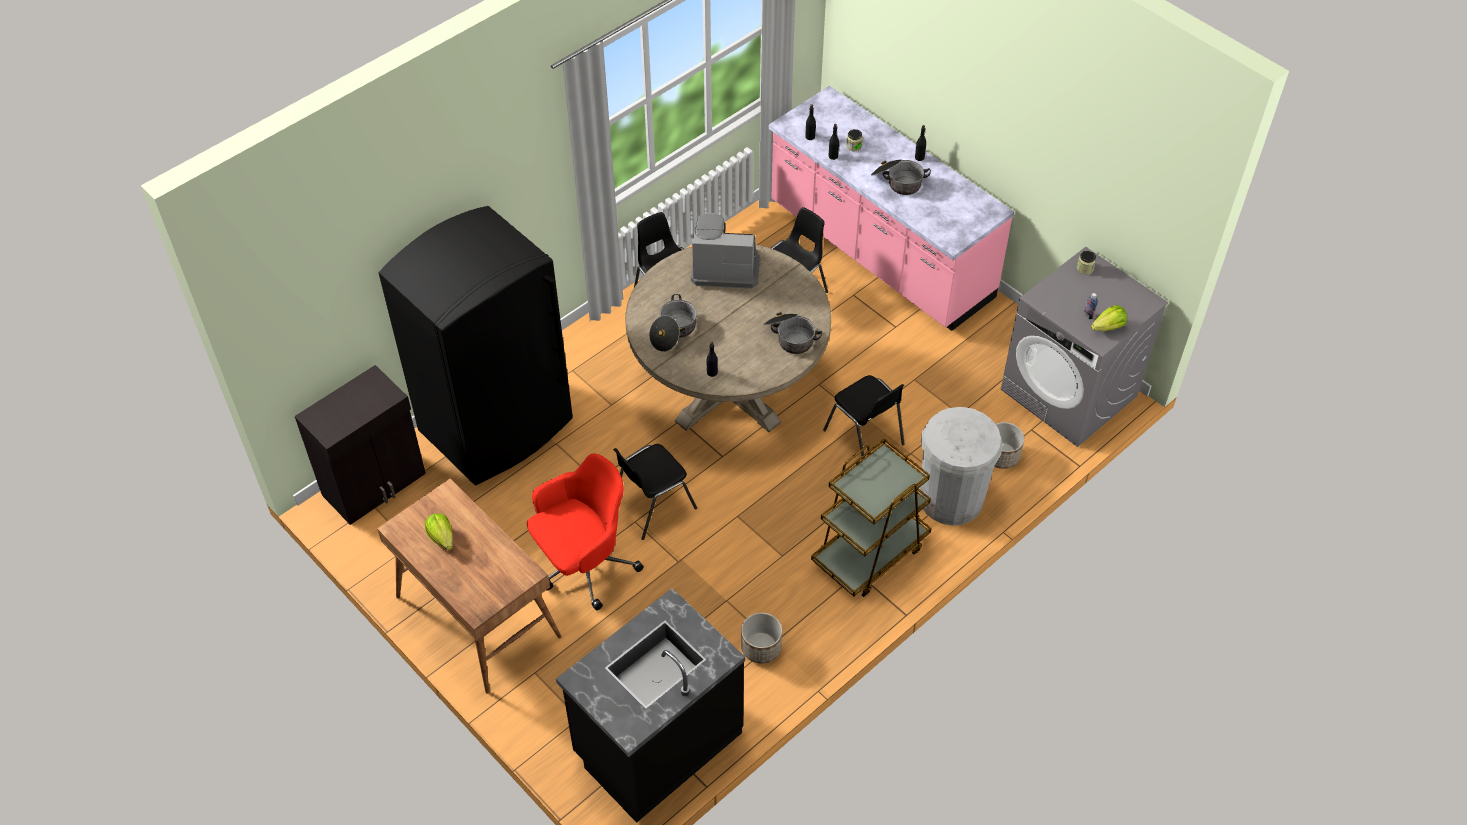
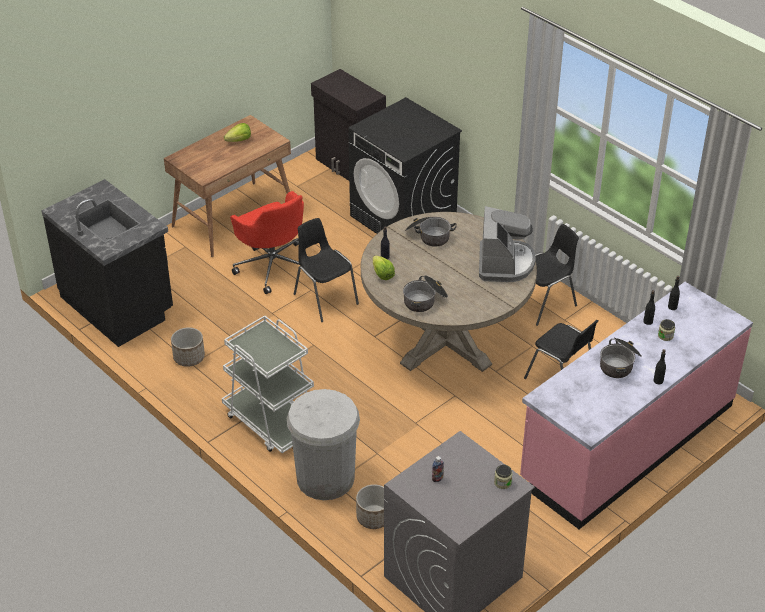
camera: 90 degrees right, 10 degrees down
black fridge [379,206,573,485] -> black washing machine [348,97,462,234]
brown cart [811,438,932,597] -> white cart [222,315,314,453]
black chair [823,375,905,459] -> none
lettuce [1091,305,1127,331] -> lettuce moved to [373,256,395,280]

